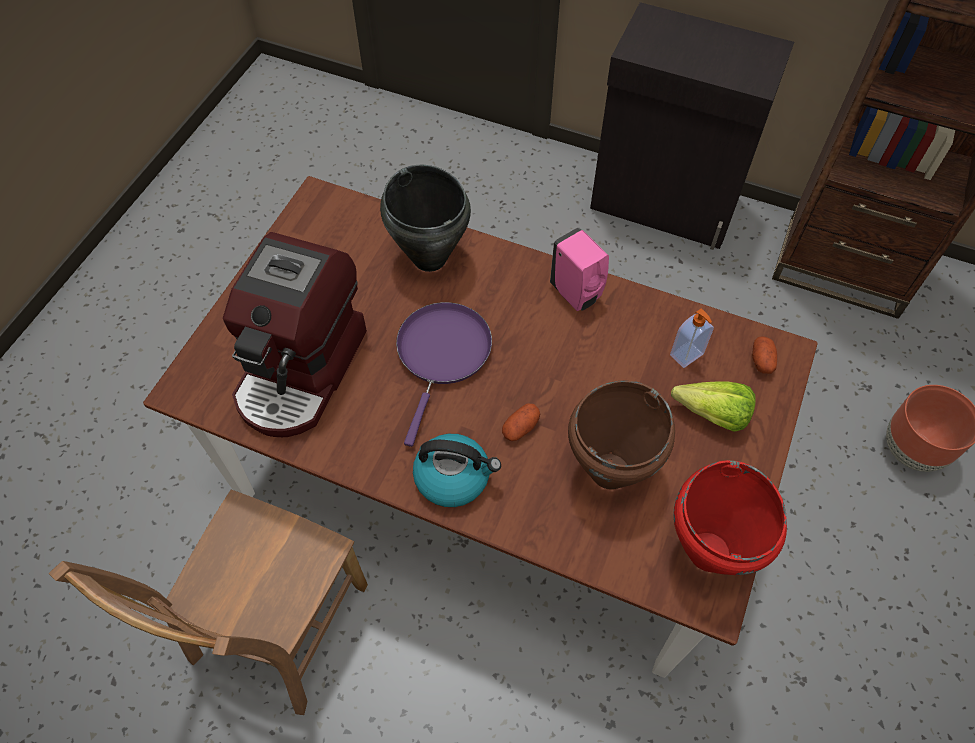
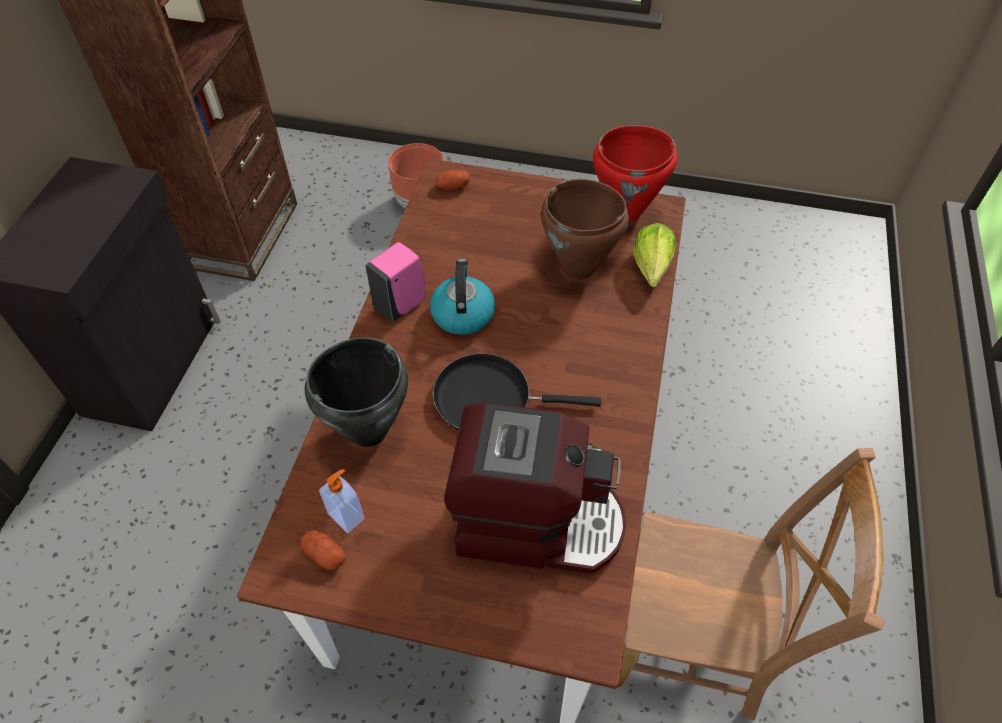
camera: 100 degrees left, 5 degrees down
purple frying pan [396,302,492,447] -> black frying pan [433,354,601,430]
kettle [413,434,501,507] -> kettle moved to [430,259,495,335]
potato [502,404,540,441] -> potato moved to [301,530,345,570]
soap dispenser [670,309,714,368] -> soap dispenser moved to [319,469,365,533]
lettuce [671,382,756,432] -> lettuce moved to [633,223,676,287]

